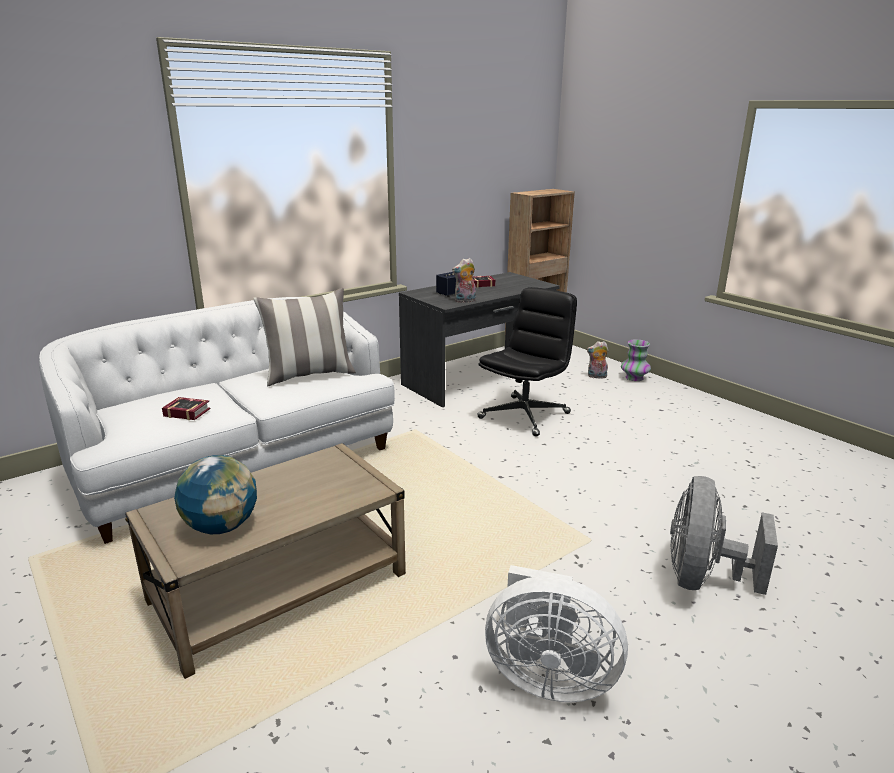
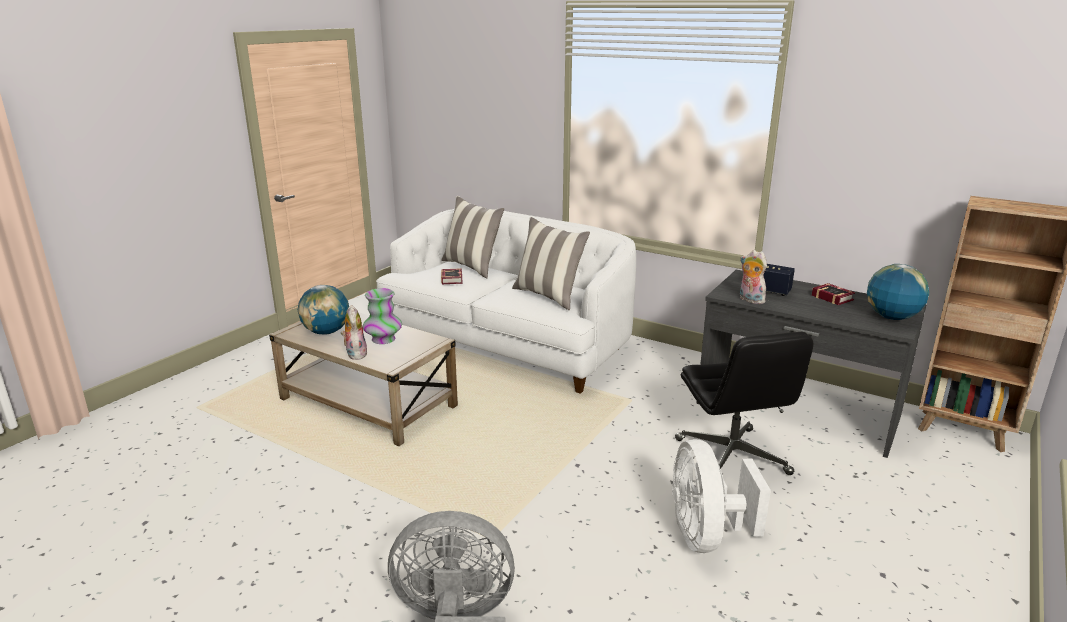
camera: 70 degrees right, 0 degrees up
black office chair [477,287,577,437] -> black office chair turned 60 degrees clockwise [675,332,814,475]
white fan [485,565,628,702] -> white fan moved to [672,439,771,553]
plush toy [587,341,609,379] -> plush toy moved to [341,305,367,360]
vase [621,339,651,381] -> vase moved to [363,288,402,344]
none -> pillow [441,196,504,278]
none -> globe [867,264,929,320]

